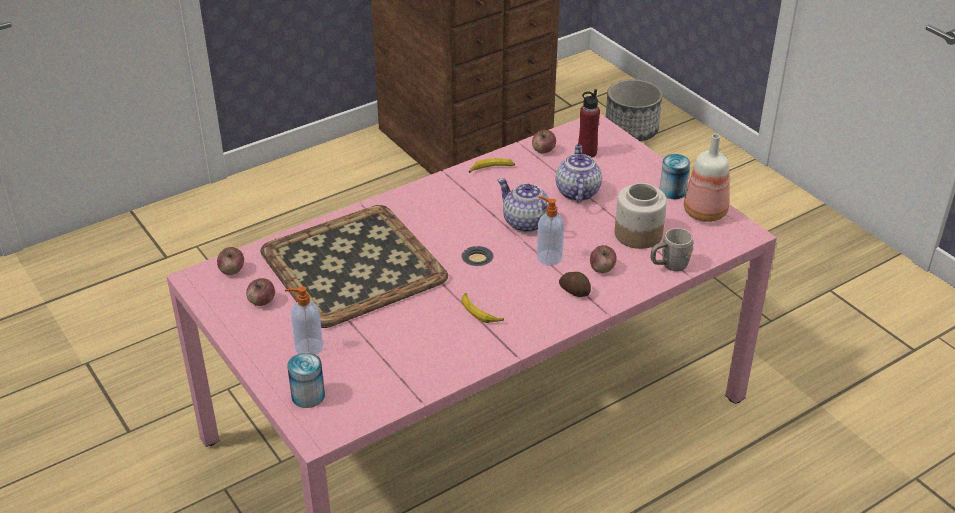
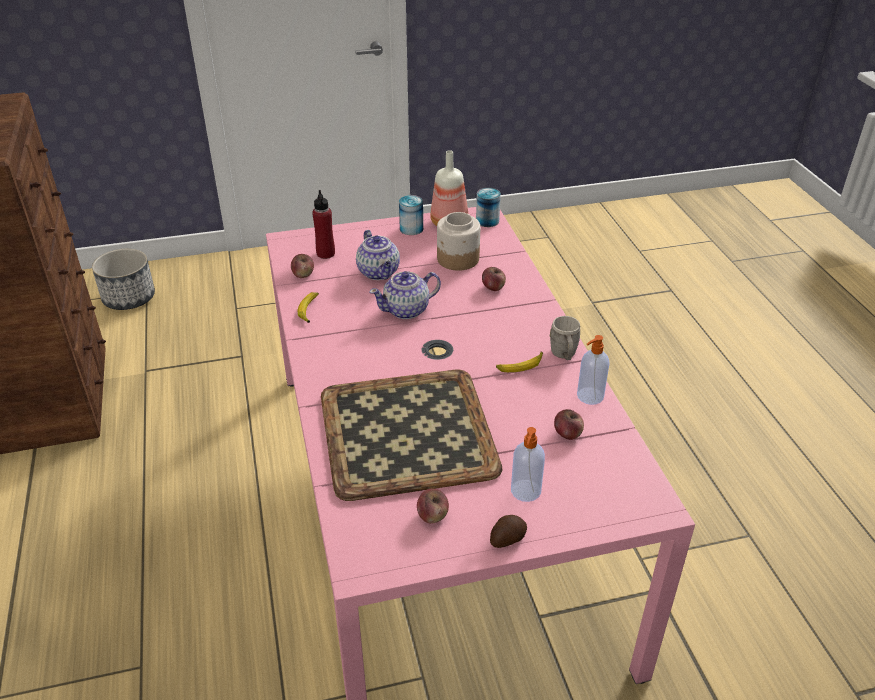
camera: 70 degrees left, 0 degrees up
apple [217,247,244,275] -> apple moved to [554,409,584,440]
can [287,352,325,408] -> can moved to [476,188,501,227]
soap dispenser [537,196,564,265] -> soap dispenser moved to [577,335,610,405]
teapot [556,144,602,202] -> teapot turned 135 degrees counterclockwise [356,230,400,280]
potato [559,272,591,297] -> potato moved to [490,515,527,548]
grey mug [651,228,693,271] -> grey mug moved to [549,316,580,360]

